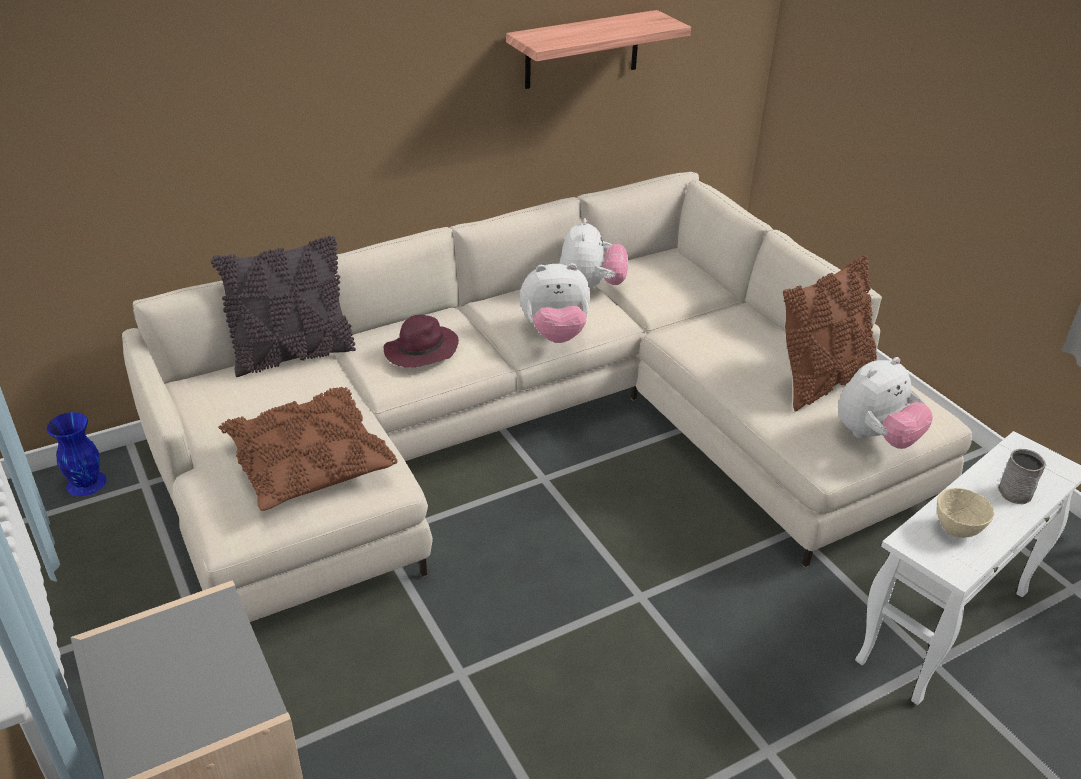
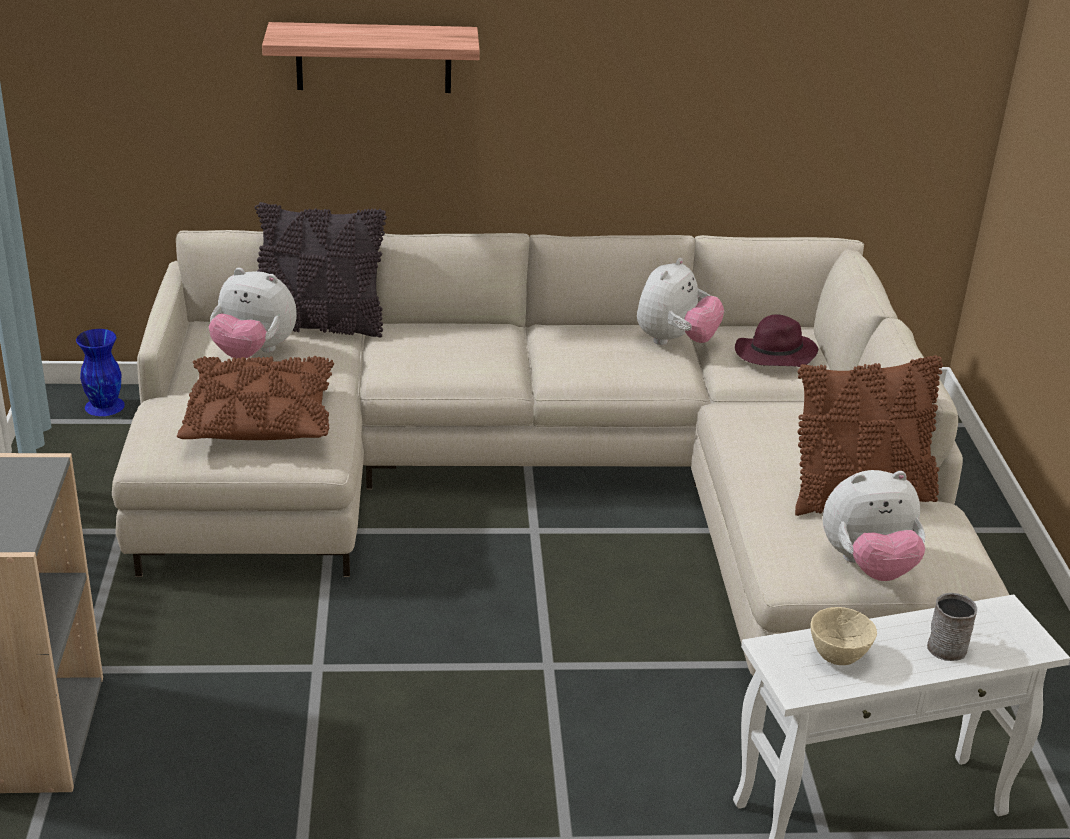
camera: 25 degrees right, 5 degrees down
purple hat [384,315,459,367] -> purple hat moved to [735,314,818,367]
shelf [506,10,691,89] -> shelf moved to [262,22,480,93]
plush toy [520,263,590,343] -> plush toy moved to [209,268,297,359]

